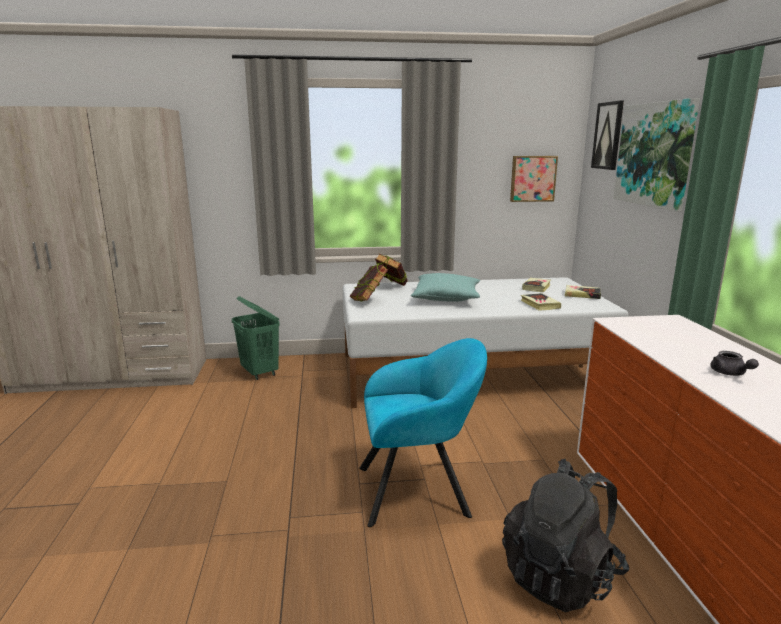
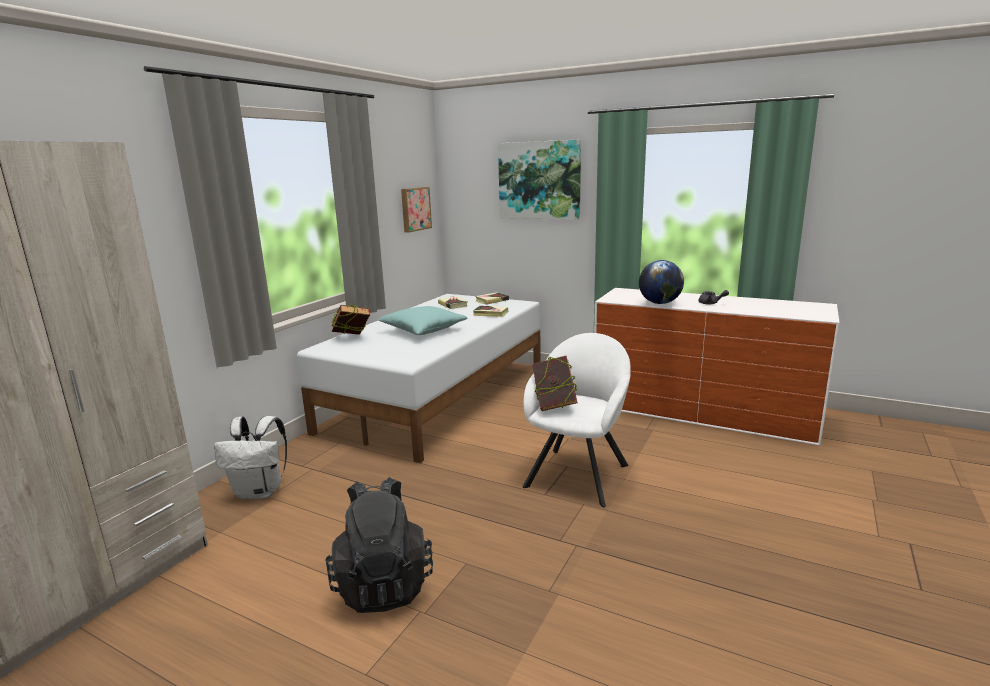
camera: 55 degrees left, 0 degrees up
green laundry basket [232,296,280,380] -> white backpack [214,416,287,499]
book [350,264,389,302] -> book moved to [532,356,577,411]
turquoise armchair [359,338,487,527] -> white armchair [522,333,631,507]
black backpack [502,459,629,612] -> black backpack moved to [326,477,433,613]
picture [591,101,624,170] -> none
none -> globe [639,260,684,304]

